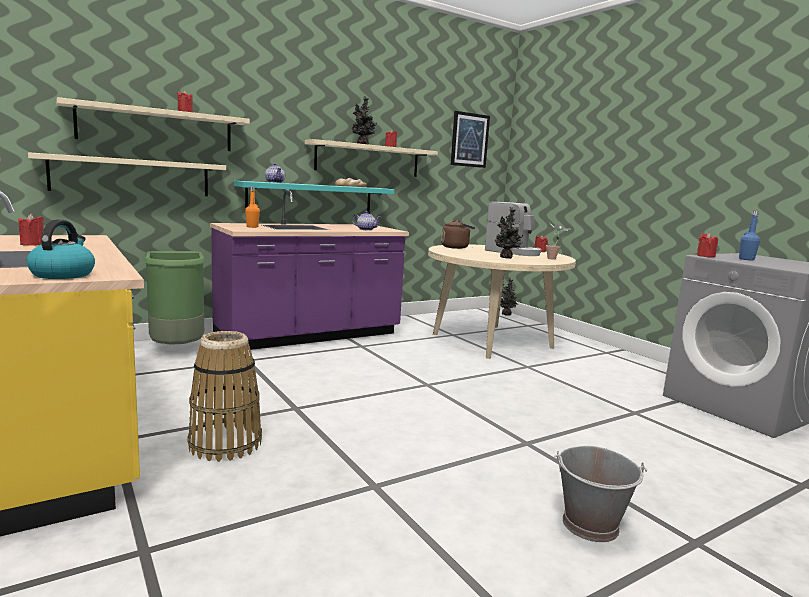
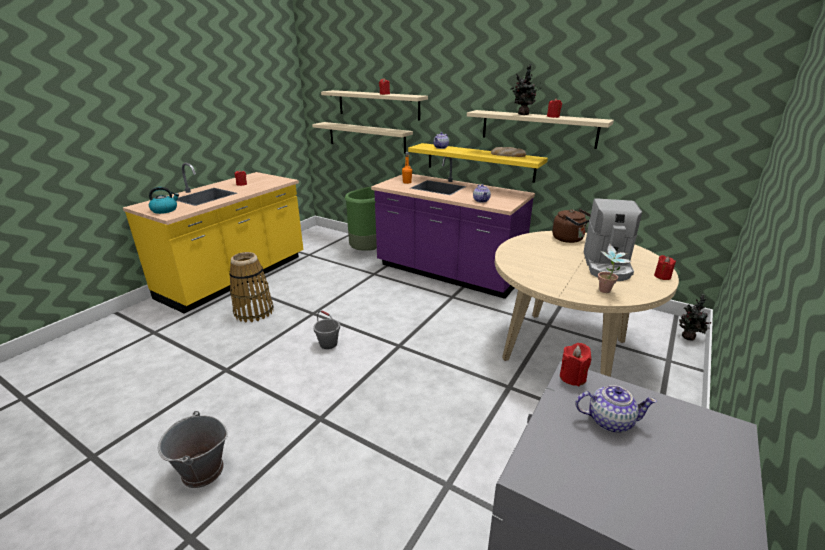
camera: 65 degrees right, 15 degrees up
turquoise shelf [234,181,394,214] -> yellow shelf [408,143,548,183]
picture [450,111,490,168] -> none
potted plant [495,207,523,259] -> none
blue bottle [739,211,760,260] -> teapot [575,385,657,432]
none -> grey bucket [313,310,340,349]

